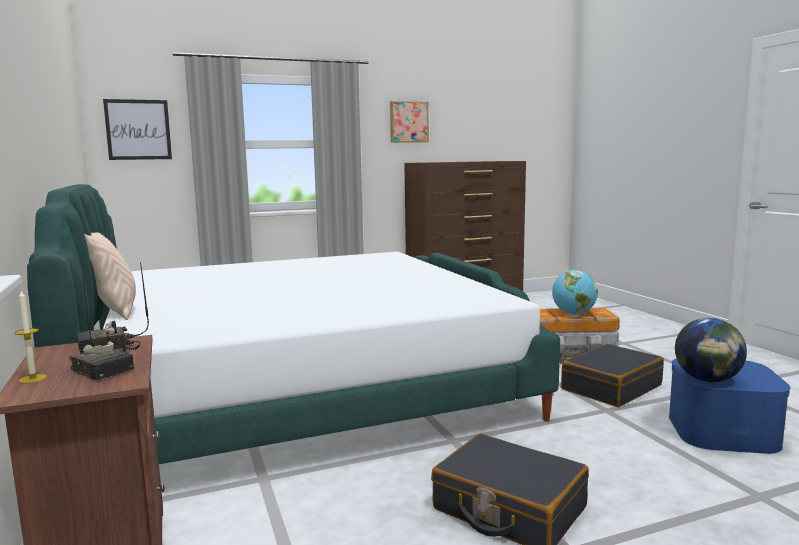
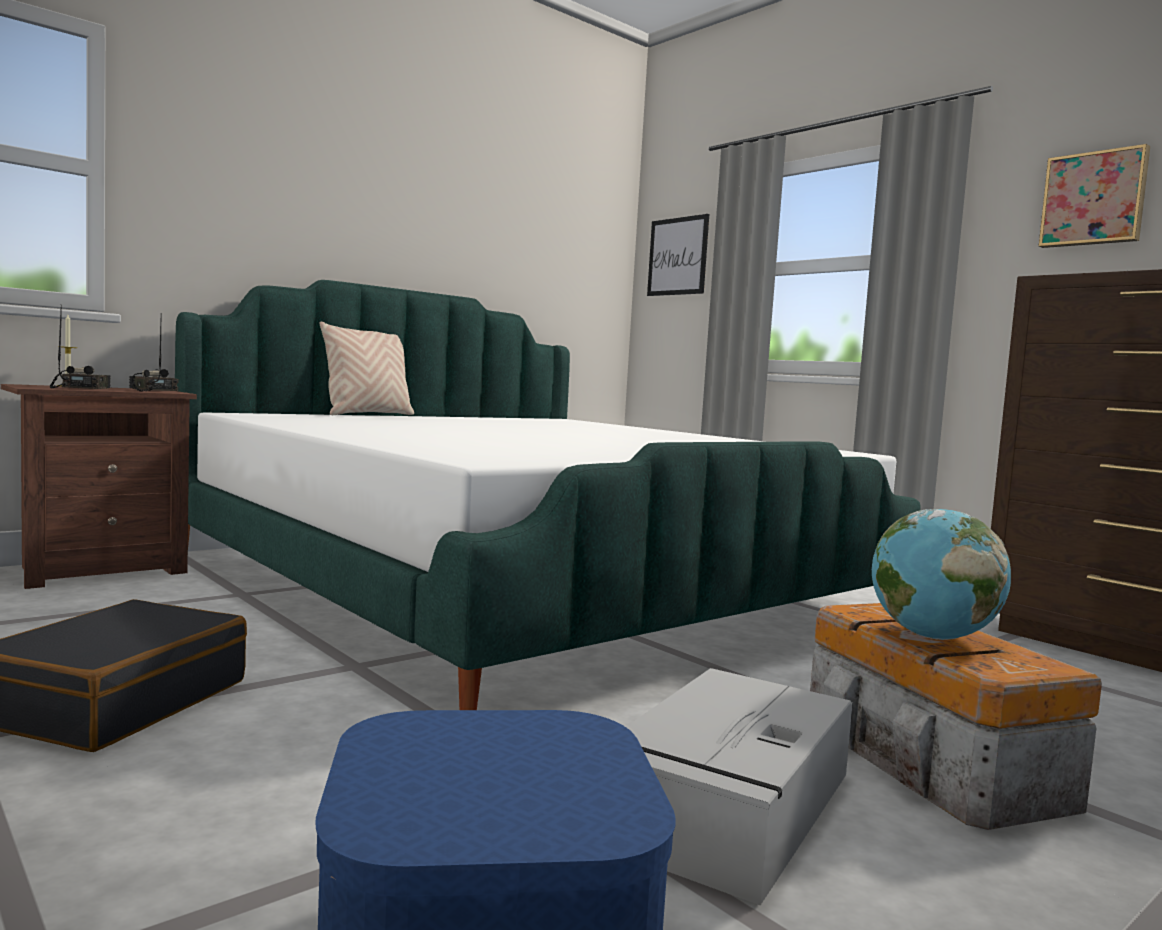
camera: 70 degrees right, 5 degrees down
radio [69,272,134,380] -> radio turned 150 degrees clockwise [50,304,111,389]
black suitcase [561,344,664,407] -> grey storage box [626,668,853,905]
globe [675,318,747,382] -> none

